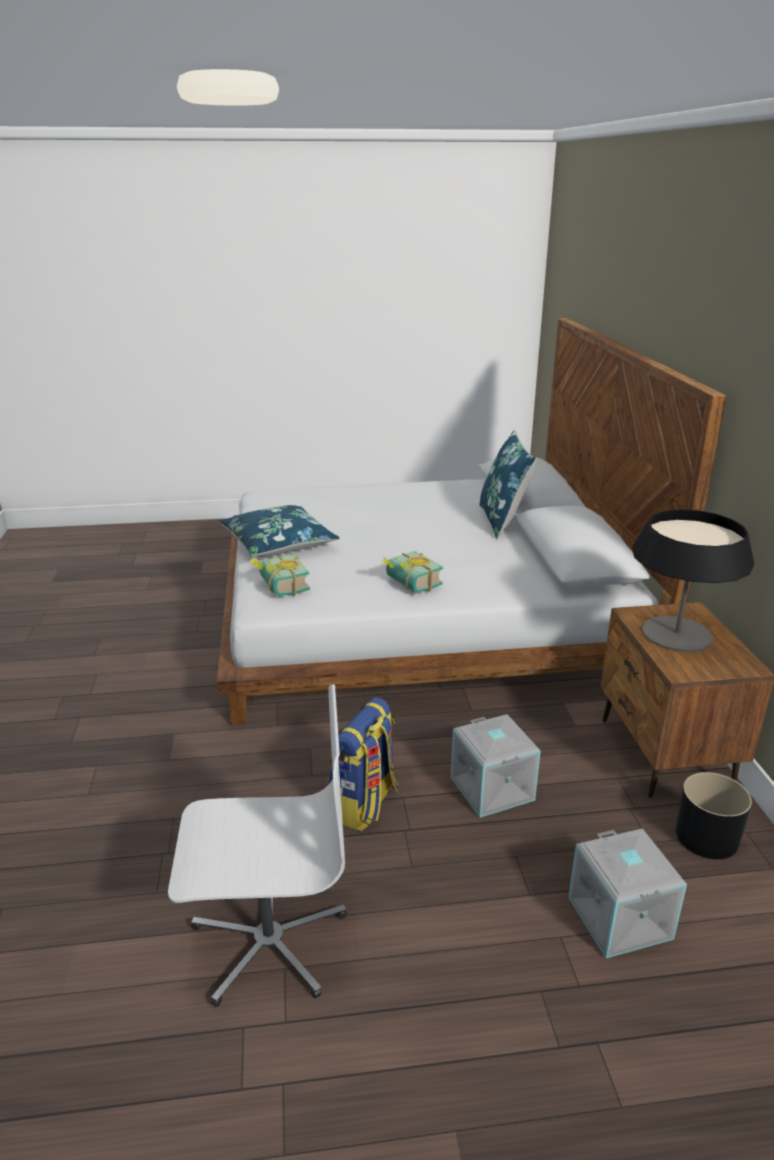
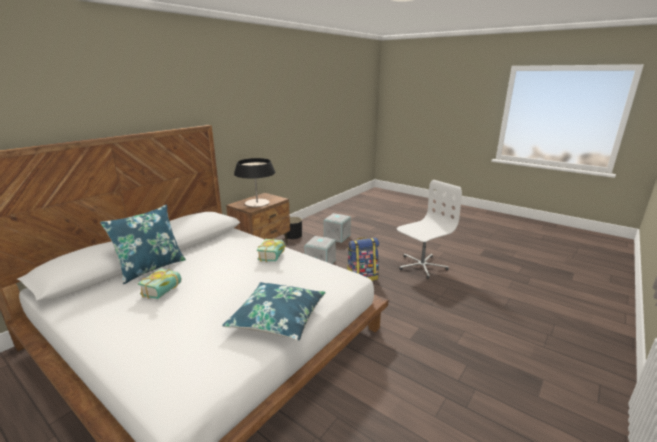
camera: 135 degrees left, 5 degrees down
white office chair [168,684,347,1007] -> white office chair turned 105 degrees clockwise [397,180,462,279]
book [249,554,310,597] -> book moved to [138,269,181,299]

